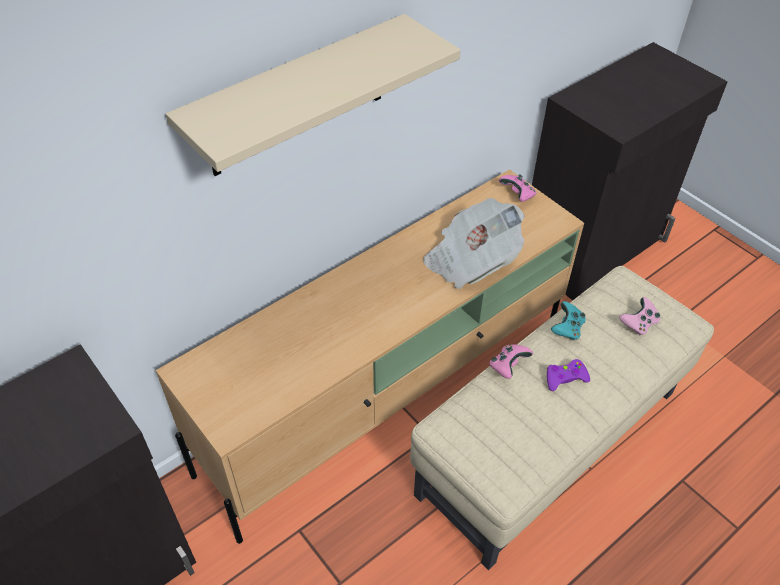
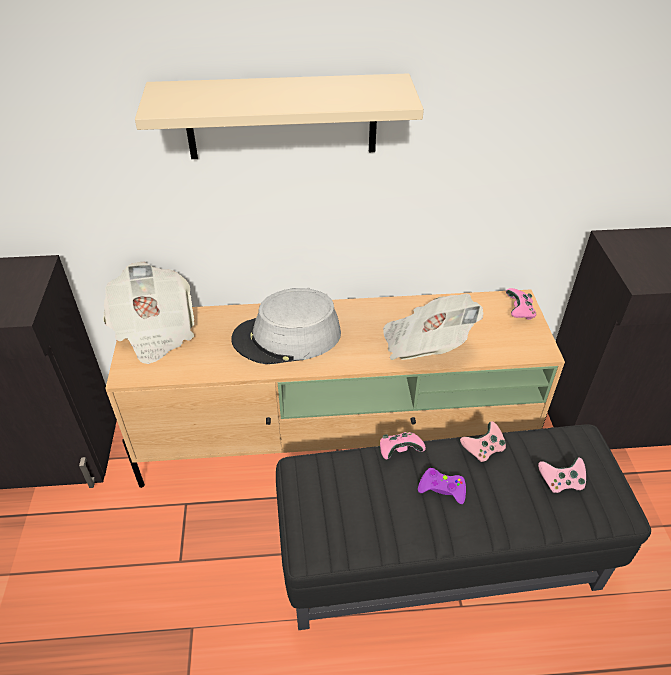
camera: 35 degrees right, 5 degrees down
beige ottoman [410,266,714,570] -> black ottoman [276,424,651,630]
turquoise game controller [551,301,586,340] -> pink game controller [460,421,506,462]
none -> newspaper [103,262,194,364]
none -> grey hat [231,288,341,364]

